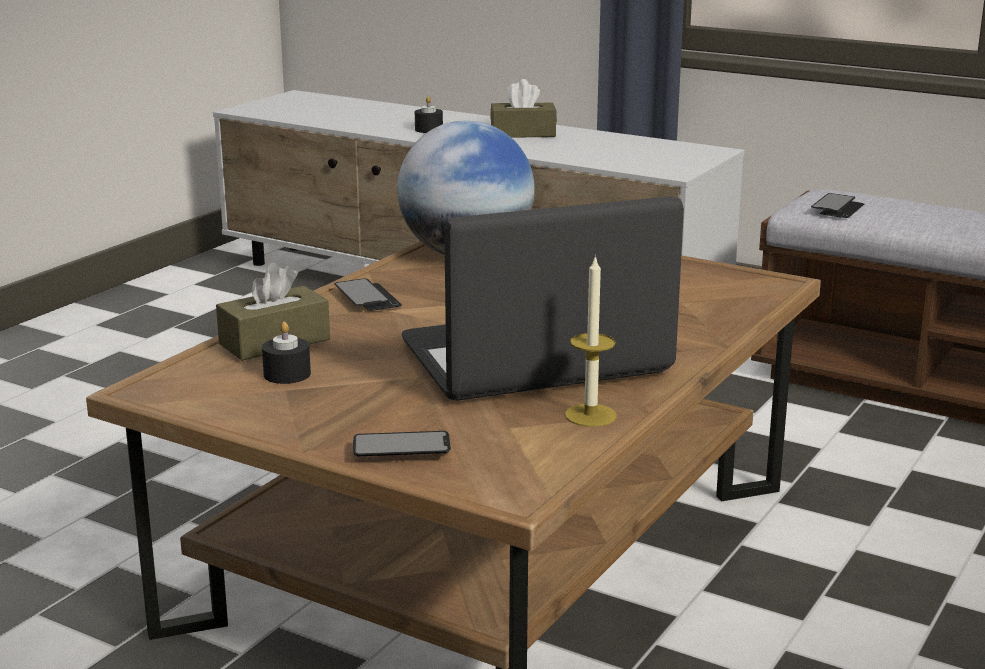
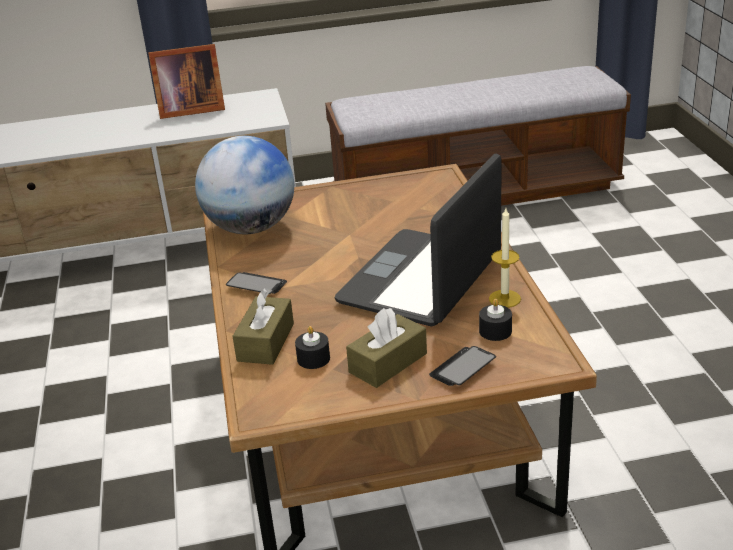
camera: 40 degrees left, 10 degrees up
black candle [415,96,443,133] -> black candle moved to [479,299,512,341]
brown tissue box [490,79,557,138] -> brown tissue box moved to [346,308,427,388]
phone [811,193,864,218] -> none
none -> picture frame [148,44,225,119]

